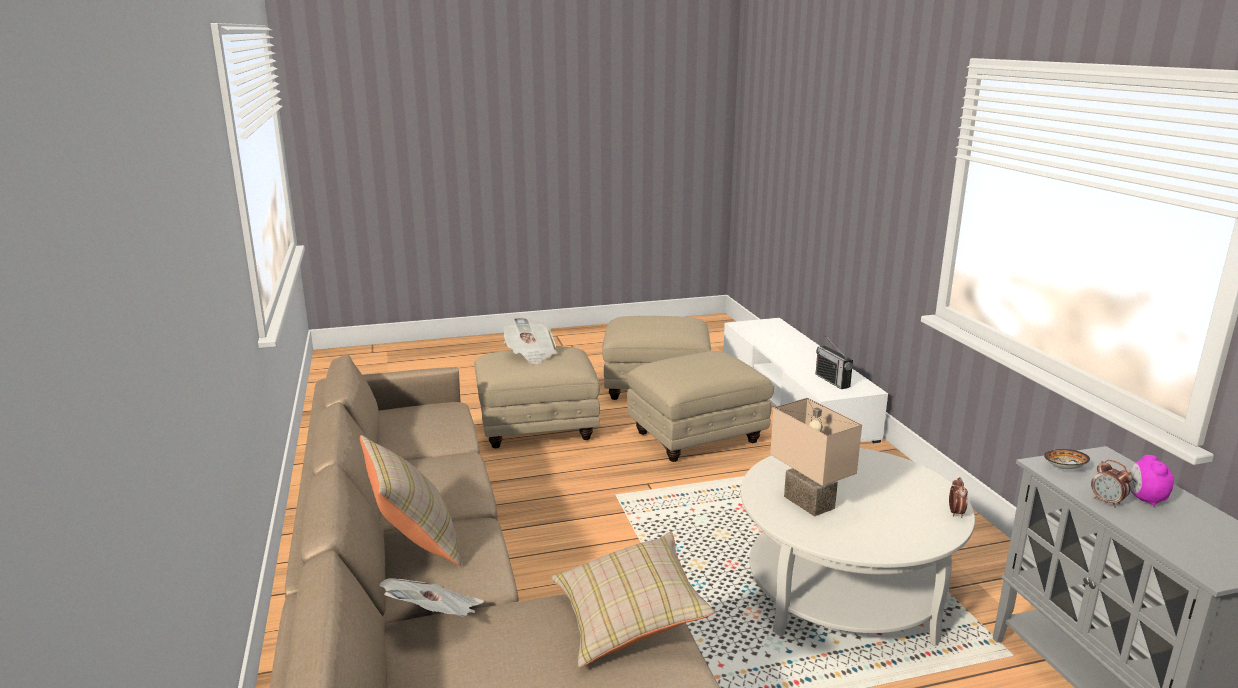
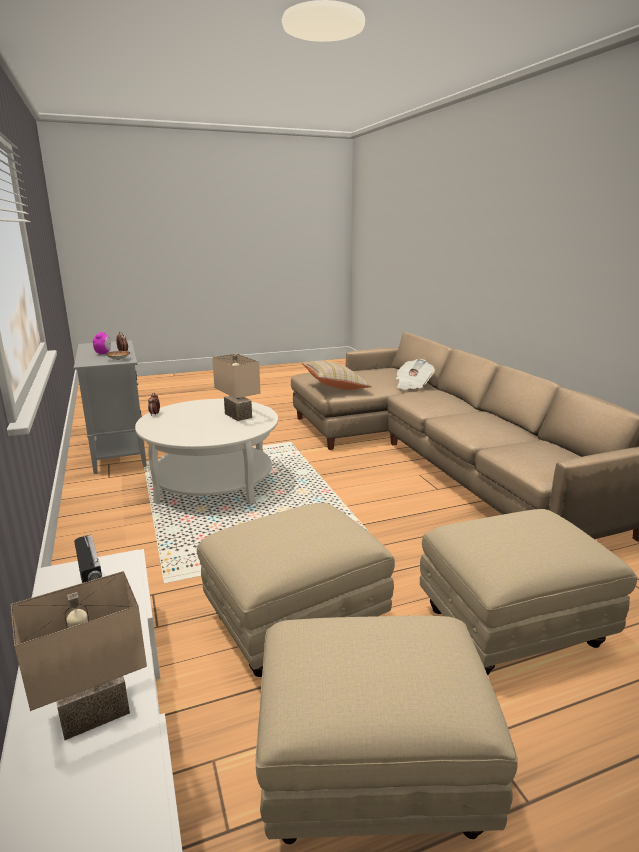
camera: 175 degrees right, 0 degrees up
beige pillow [360,435,461,566] -> none
newspaper [503,317,557,364] -> none
none -> beige table lamp [11,571,147,740]

